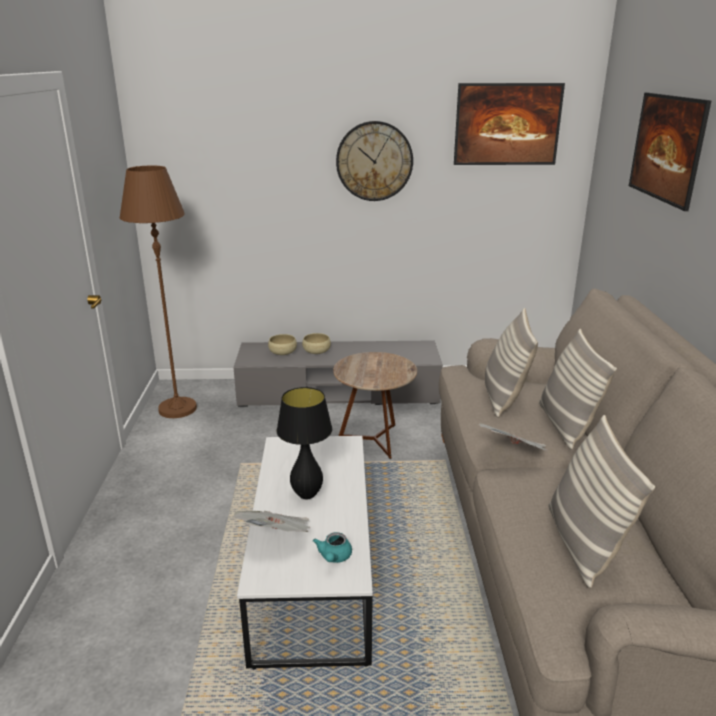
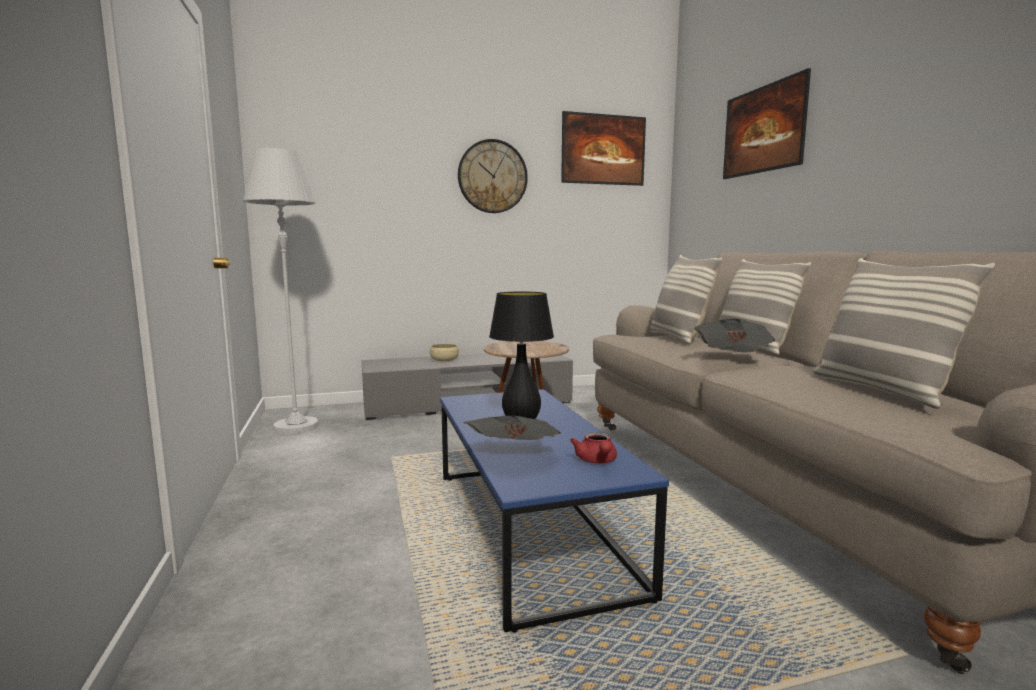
camera: 15 degrees left, 15 degrees down
brown floor lamp [120,165,197,418] -> white floor lamp [243,148,318,434]
white coffee table [237,436,373,669] -> blue coffee table [440,389,669,632]
beige bowl [268,334,297,355] -> none
turquoise teapot [313,532,352,563] -> red teapot [570,432,617,464]

